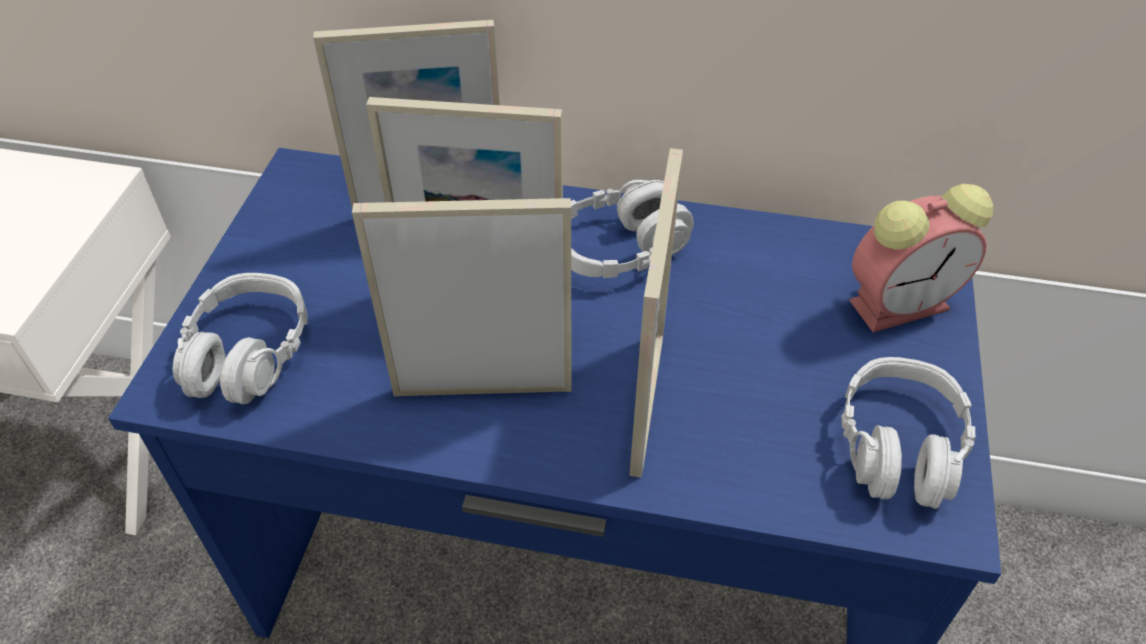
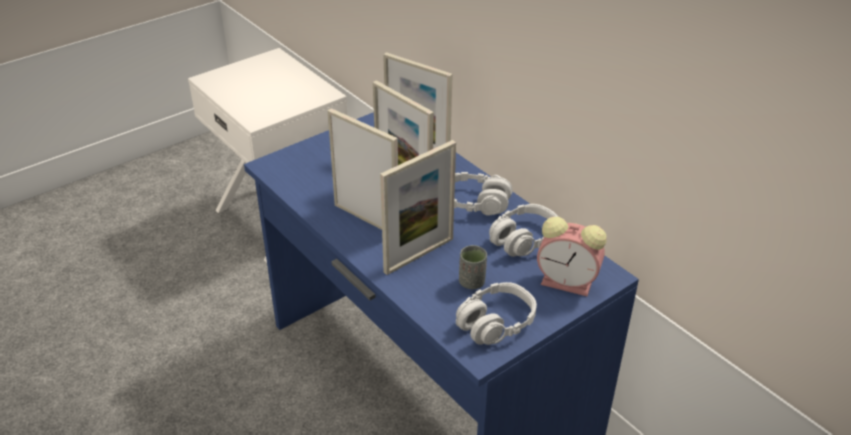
camera: 40 degrees right, 10 degrees down
grey headphones [173,273,308,404] -> grey headphones moved to [489,204,558,257]
none -> grey cup [459,245,487,289]

